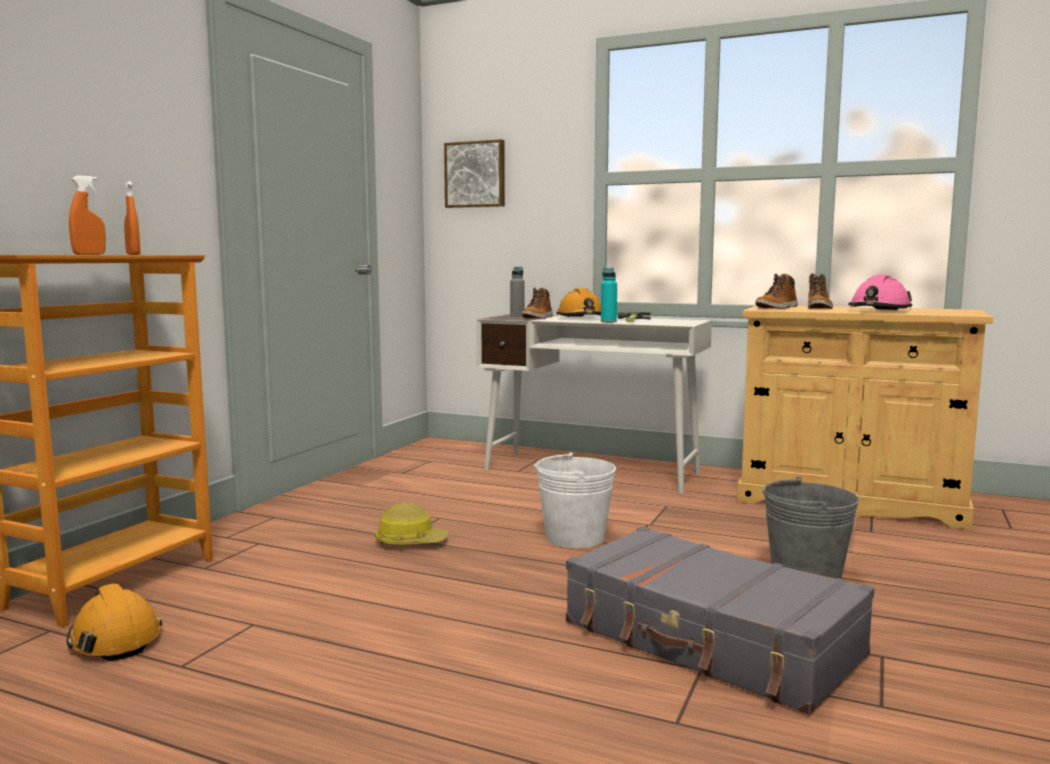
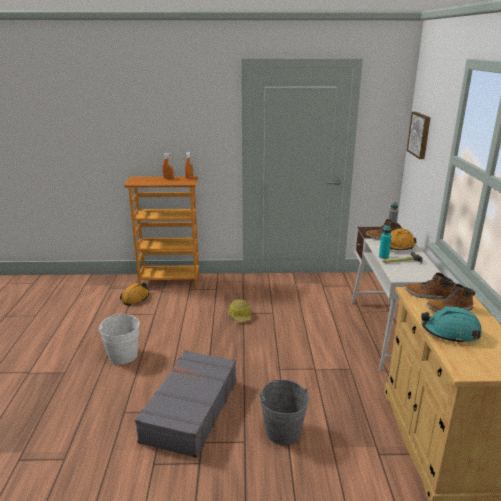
camera: 65 degrees right, 15 degrees up
white bucket [534,452,616,548] -> white bucket moved to [98,314,140,364]
pink hard hat [848,274,912,310] -> turquoise hard hat [421,306,482,344]

